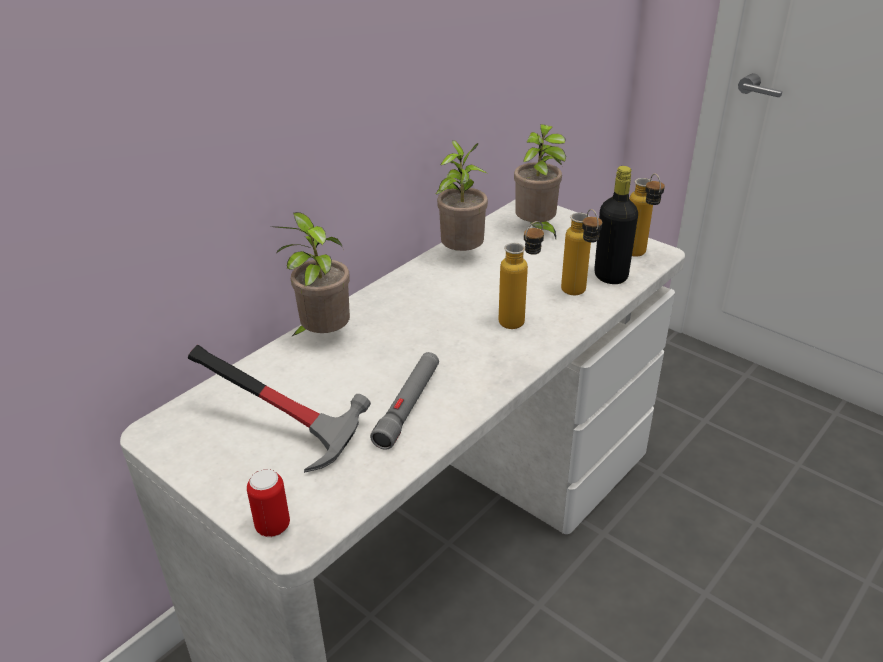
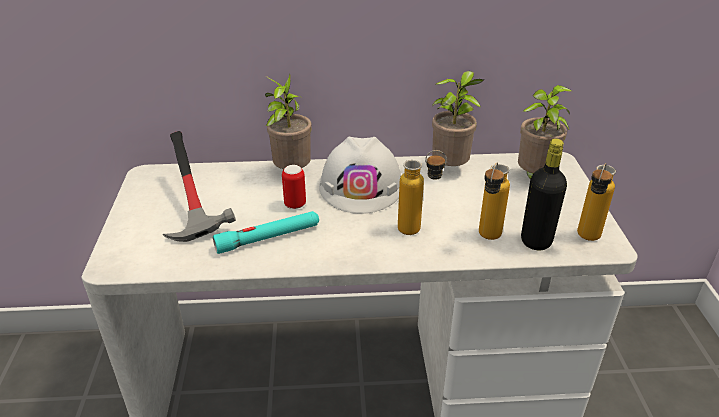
camera: 45 degrees right, 0 degrees up
can [247,469,290,537] -> can moved to [282,165,306,209]
grey flashlight [370,352,439,450] -> turquoise flashlight [213,211,319,254]
none -> white hard hat [319,137,401,214]

